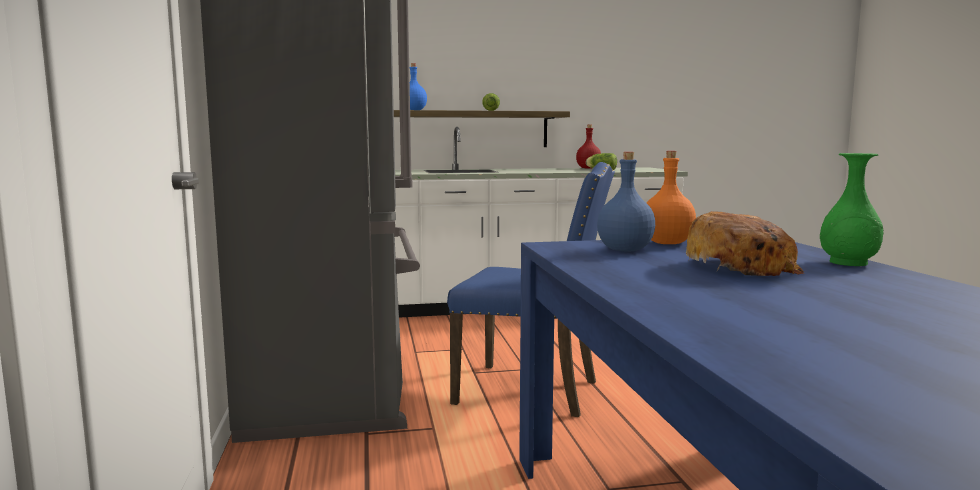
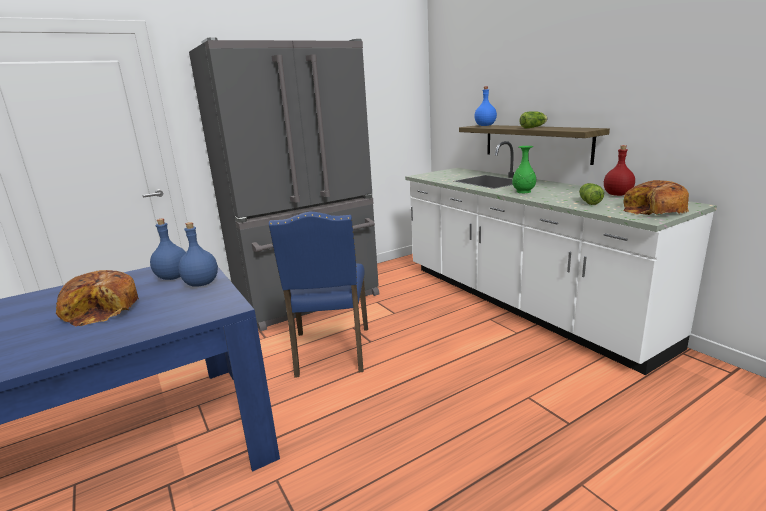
camera: 70 degrees right, 10 degrees up
orange bottle [647,151,696,244] -> blue bottle [178,222,218,287]
green vase [820,153,883,266] -> green vase moved to [512,146,536,193]
none -> bread [623,180,689,215]

